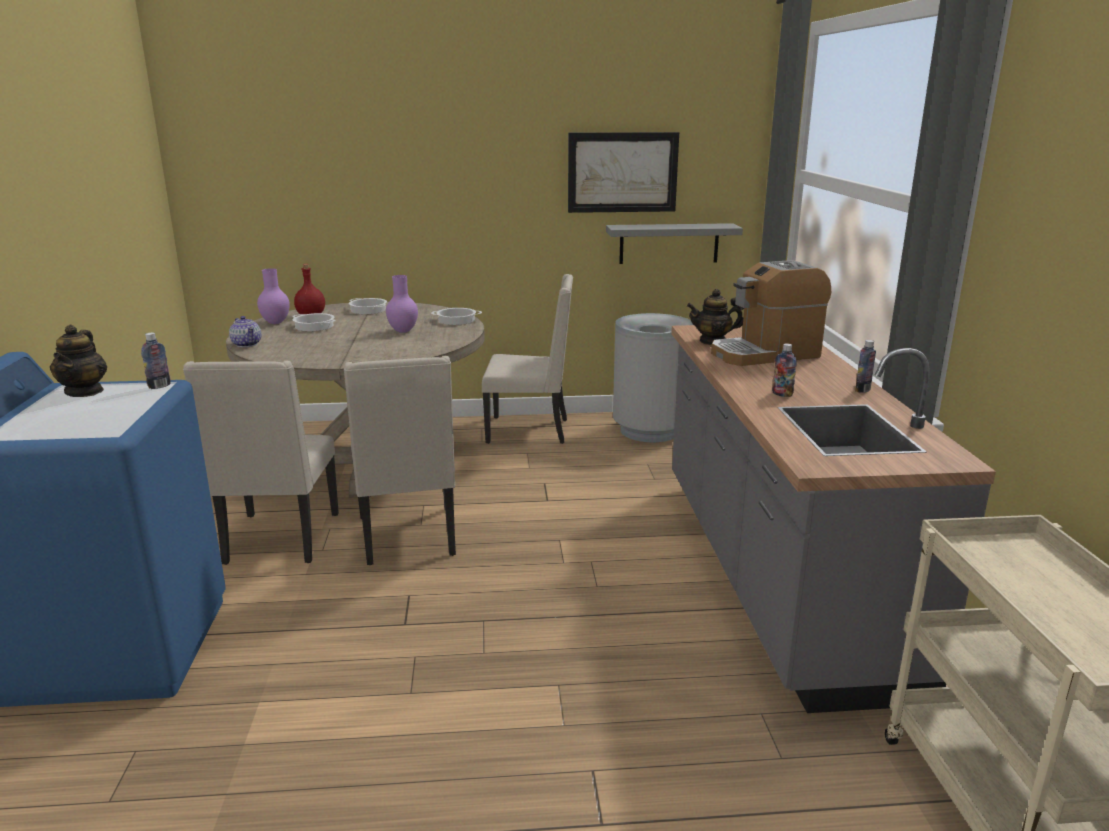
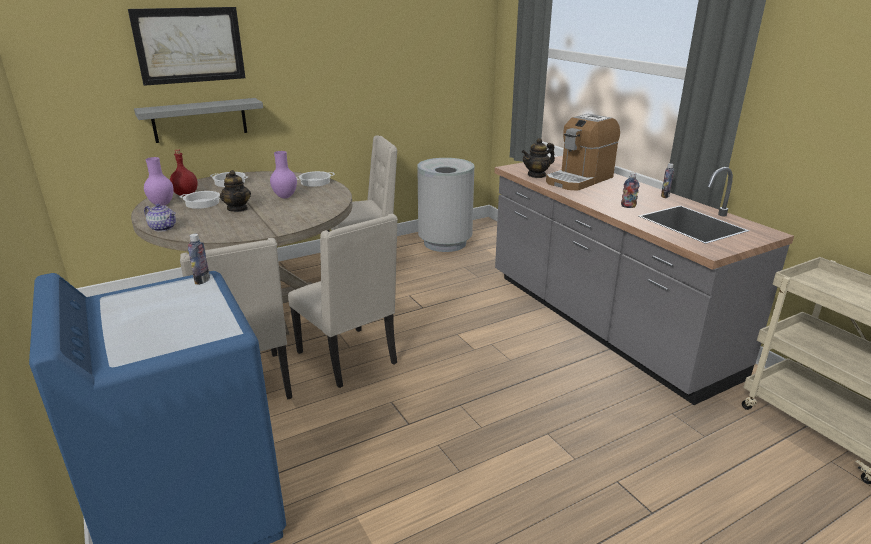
camera: 25 degrees left, 5 degrees up
teapot [50,325,107,397] -> teapot moved to [220,170,251,212]
picture [568,132,679,213] -> picture moved to [128,7,245,86]
grey shelf [606,223,743,264] -> grey shelf moved to [134,98,263,143]

